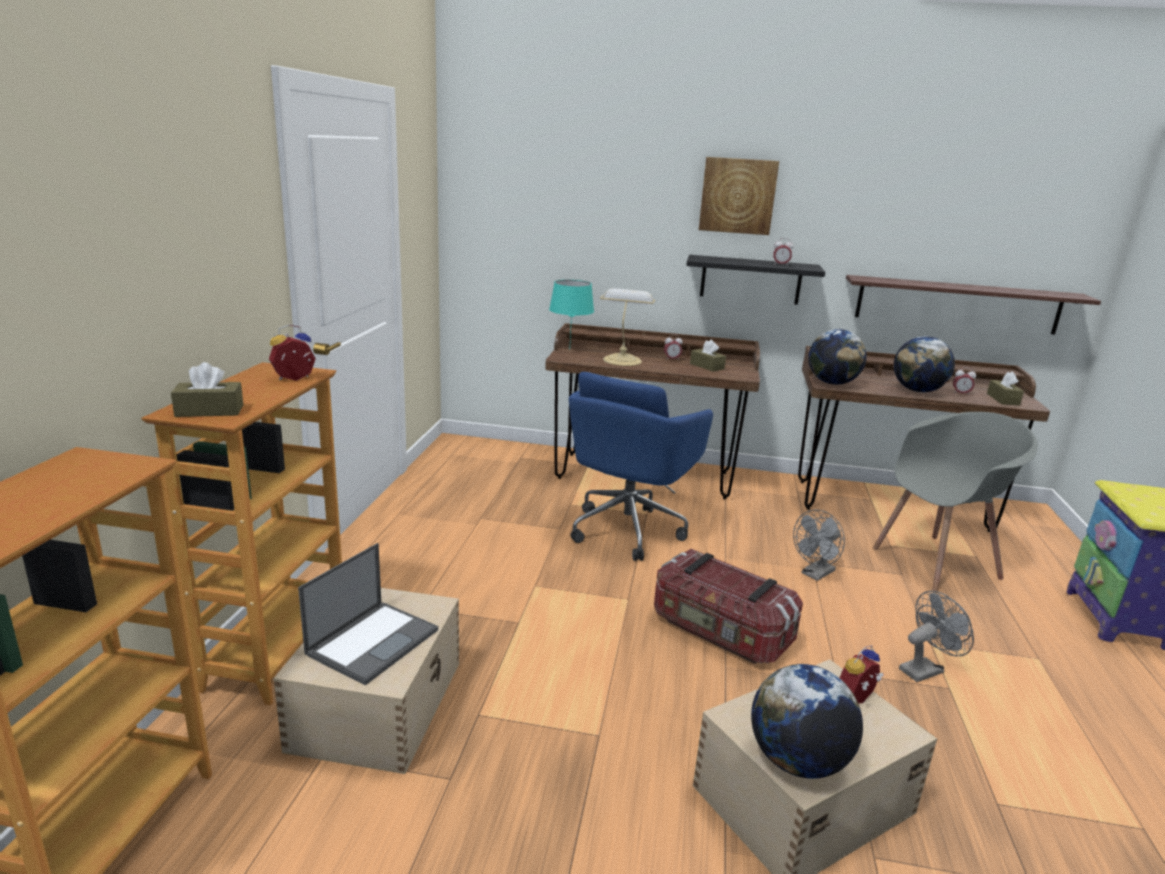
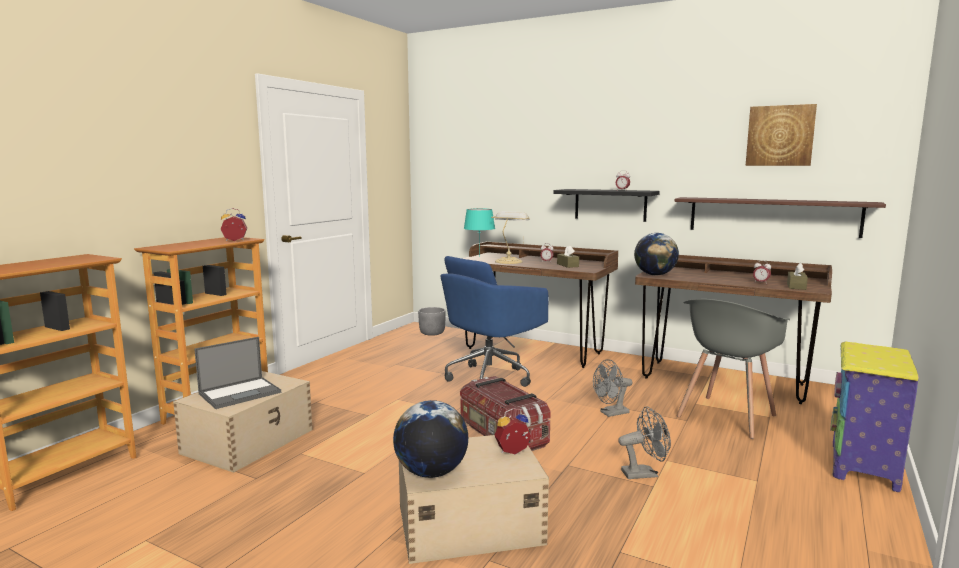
camera: 20 degrees right, 10 degrees down
brown tissue box [171,362,243,417] -> none
picture [699,157,779,235] -> picture moved to [746,104,817,166]
grey chair [873,412,1038,591] -> grey chair turned 135 degrees clockwise [676,299,790,439]
globe [894,336,955,393] -> none
none -> grey planter [418,307,446,336]

